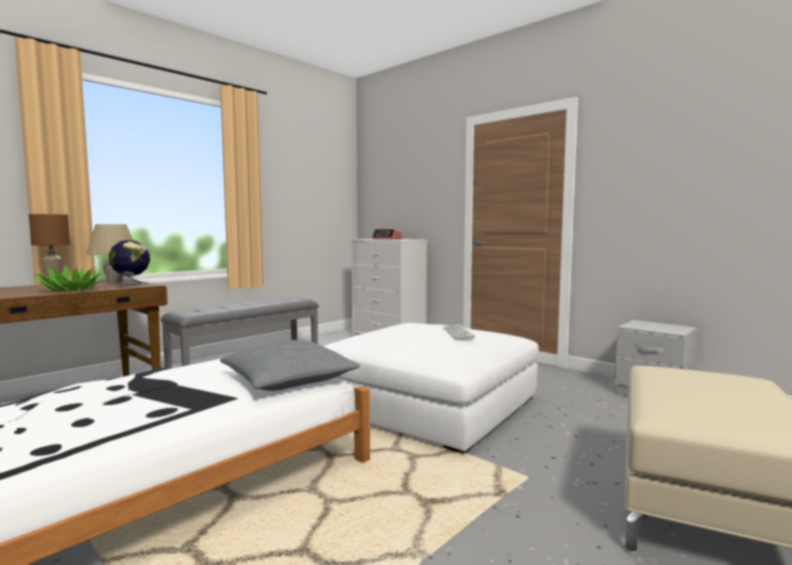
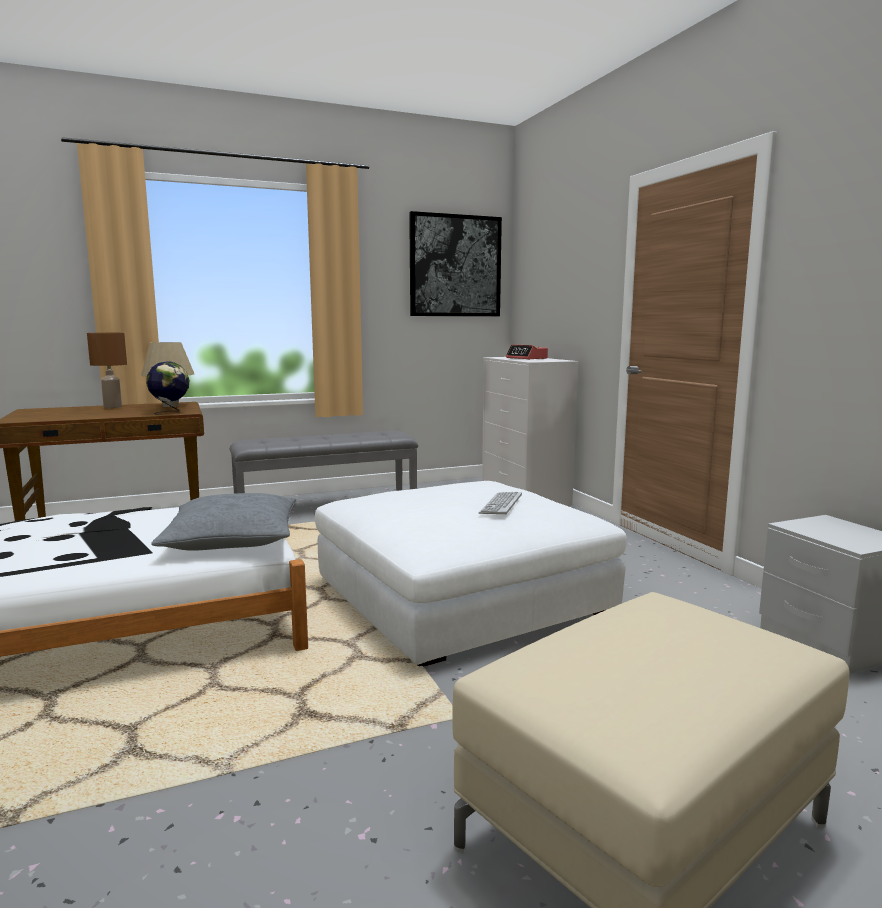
camera: 25 degrees right, 5 degrees up
potted plant [33,265,105,291] -> none
none -> picture [409,211,502,316]

